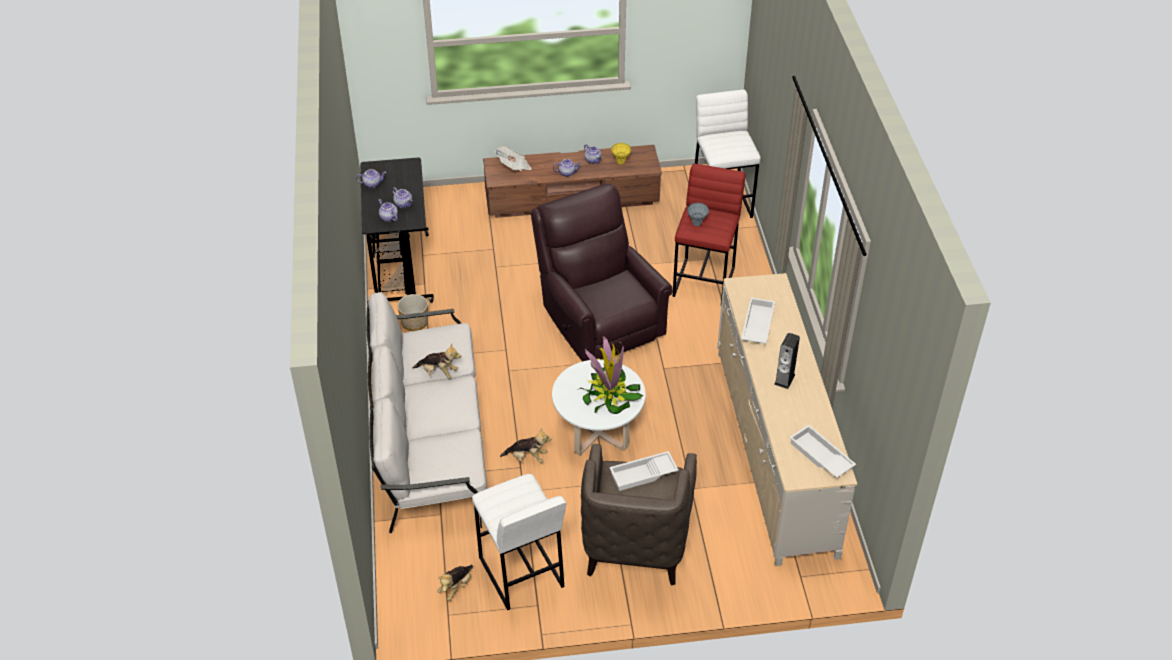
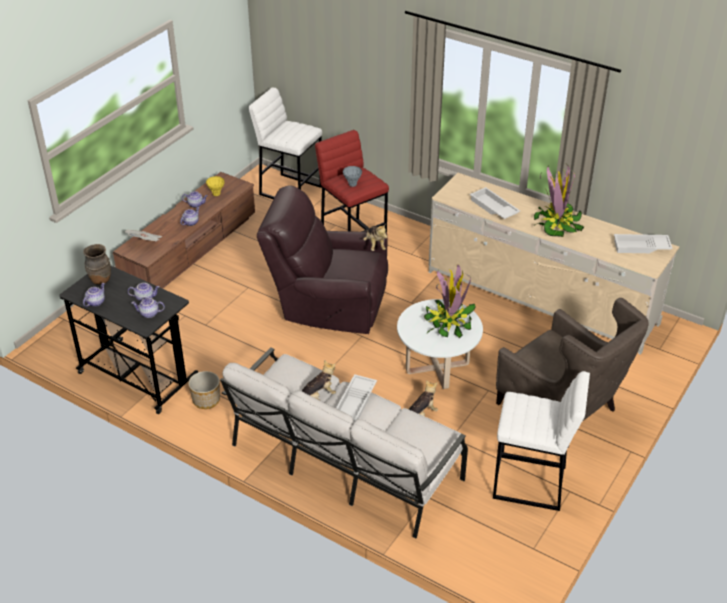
camera: 50 degrees left, 5 degrees down
plush toy [437,565,473,601] -> plush toy moved to [363,223,387,251]
white tray [609,451,678,491] -> white tray moved to [336,374,377,423]
speaker [774,333,800,389] -> potted plant [534,165,584,237]
none -> brown vase [83,244,111,285]

